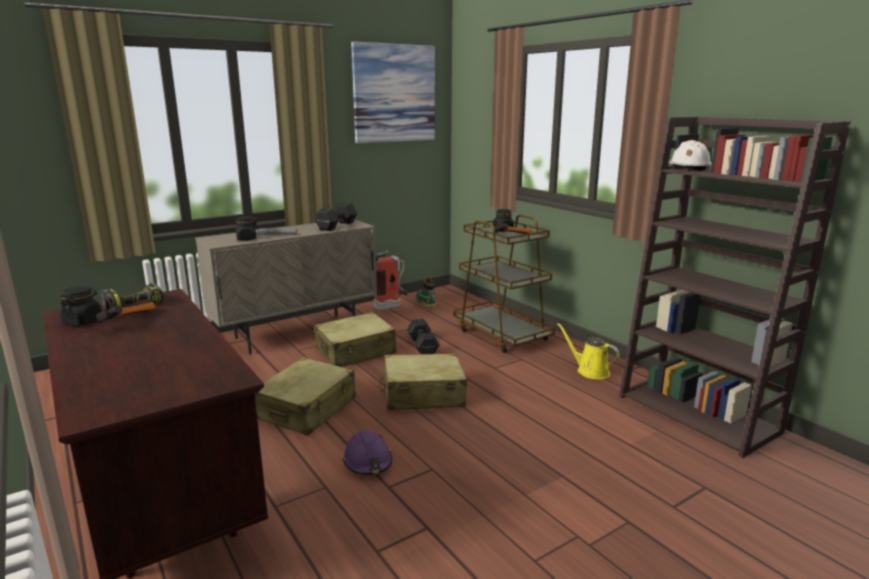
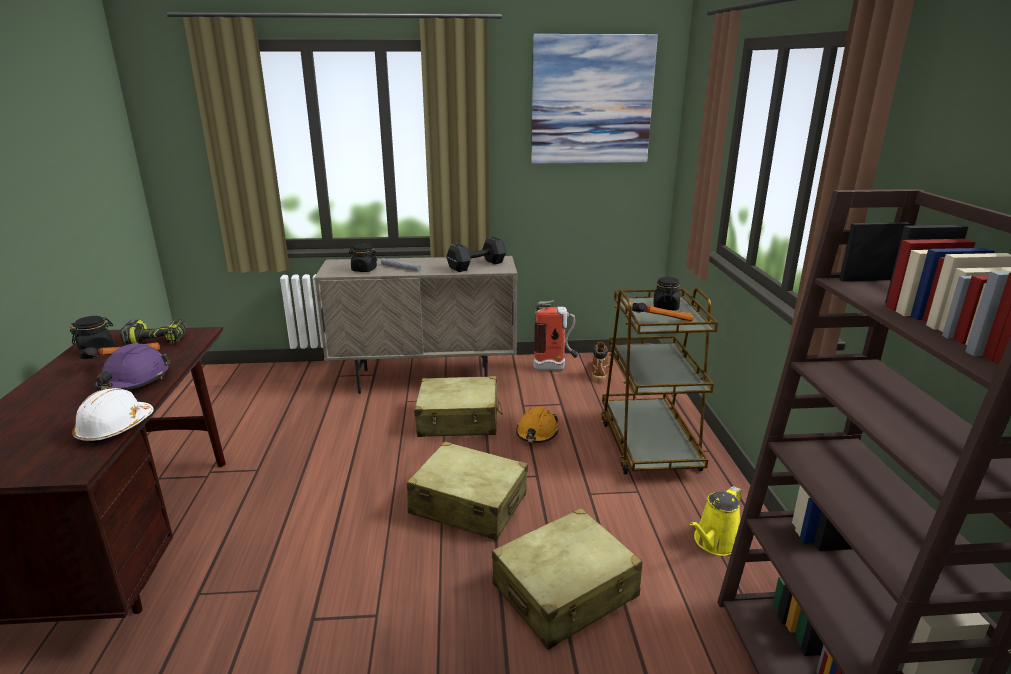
camera: 30 degrees right, 5 degrees up
beige suitcase [255,357,356,436] -> beige suitcase moved to [492,508,643,650]
purple hard hat [343,430,392,475] -> purple hard hat moved to [94,343,170,390]
black dumbbell [407,319,440,354] -> orange hard hat [516,407,559,443]
green boot [416,278,436,309] -> brown boot [592,342,610,382]
yellow watering can [557,323,620,379] -> yellow watering can turned 120 degrees counterclockwise [690,486,742,556]
white hard hat [669,140,712,171] -> white hard hat moved to [72,388,154,444]

